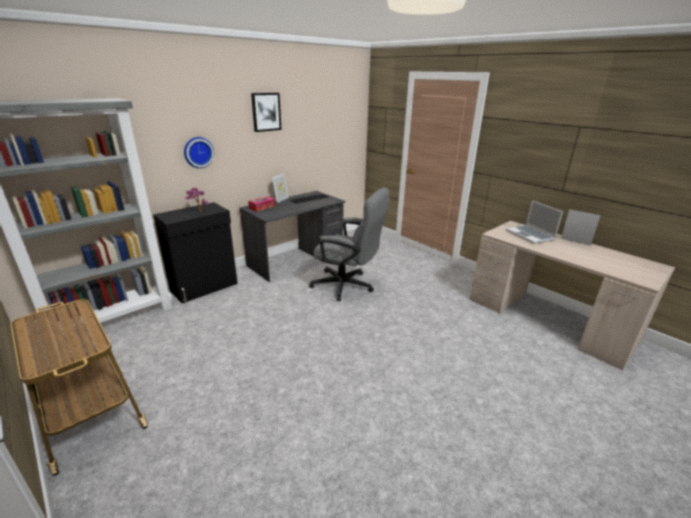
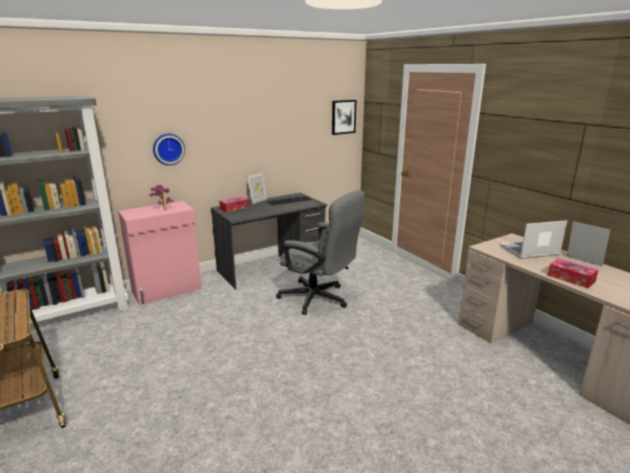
camera: 10 degrees right, 5 degrees down
black cabinet [153,202,238,303] -> pink cabinet [118,201,202,305]
picture [251,93,282,132] -> picture moved to [332,100,356,135]
laptop [506,200,563,244] -> laptop turned 90 degrees clockwise [500,220,567,259]
none -> tissue box [548,259,598,288]

